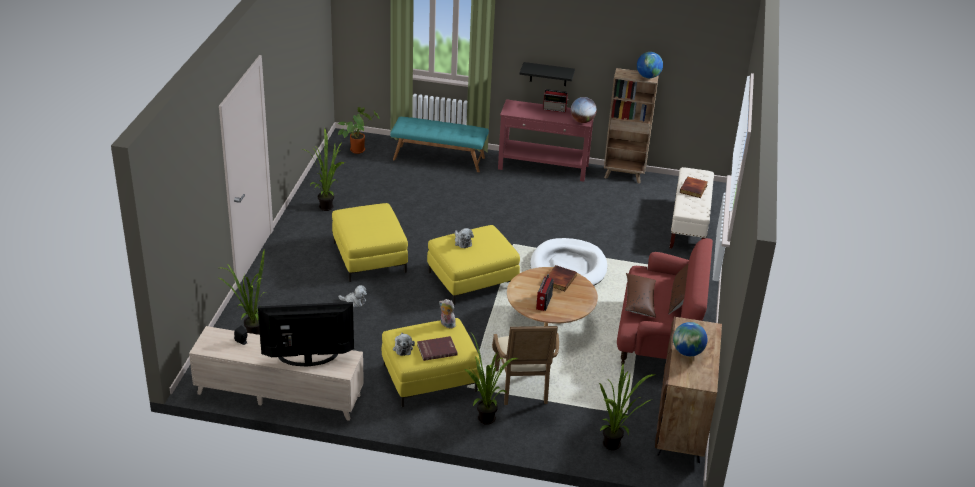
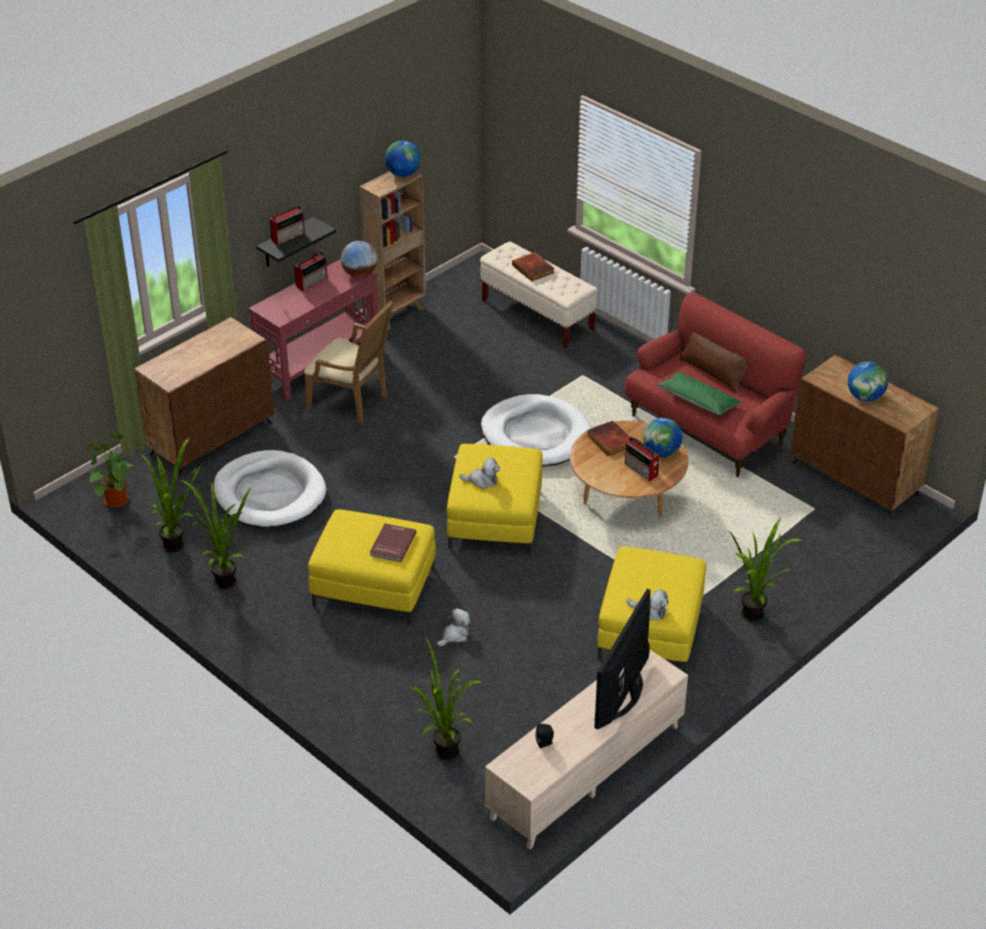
camera: 55 degrees left, 5 degrees up
turquoise bench [390,117,489,172] -> brown cabinet [134,317,274,476]
red book [417,336,458,361] -> red book moved to [370,523,417,562]
plush toy [439,299,456,328] -> none
beige armchair [492,326,559,405] -> beige armchair moved to [304,301,394,424]
potted plant [599,364,657,450] -> potted plant moved to [140,437,202,553]
brown pillow [625,273,656,318] -> green pillow [657,372,741,416]
none -> white dog bed [214,450,326,528]
none -> radio [269,205,305,245]
none -> globe [643,418,682,457]

